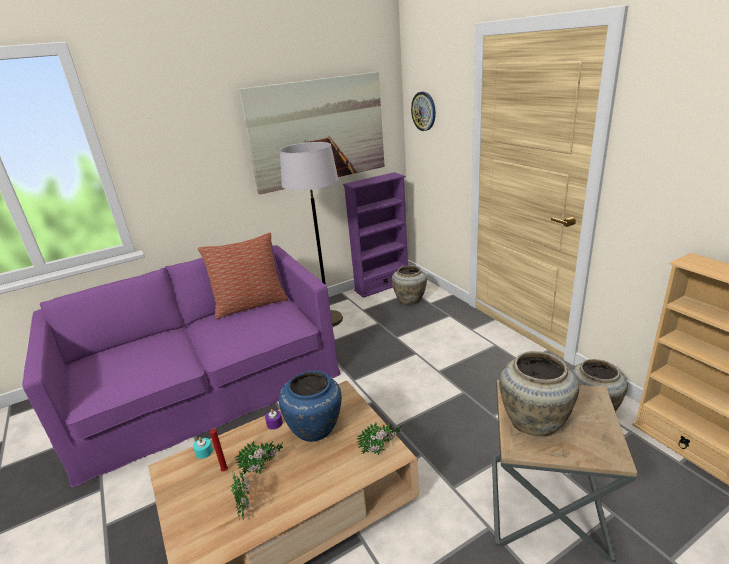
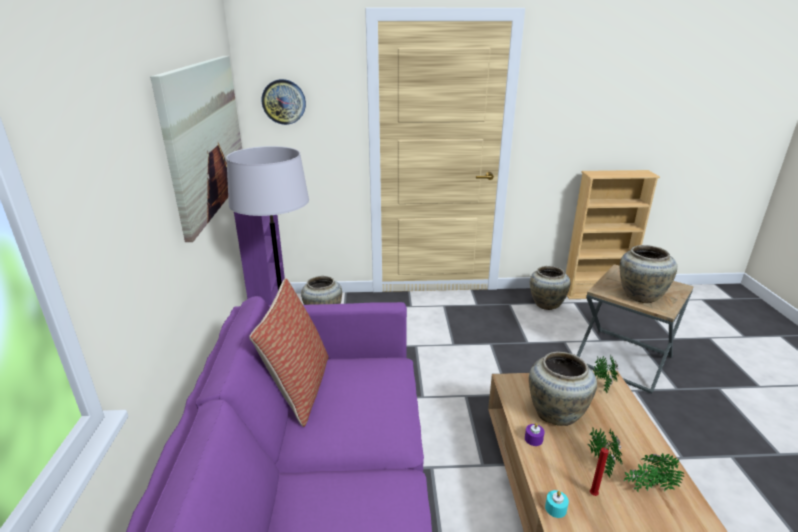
camera: 65 degrees left, 0 degrees up
blue vase [279,371,342,442] -> beige vase [529,352,597,426]

